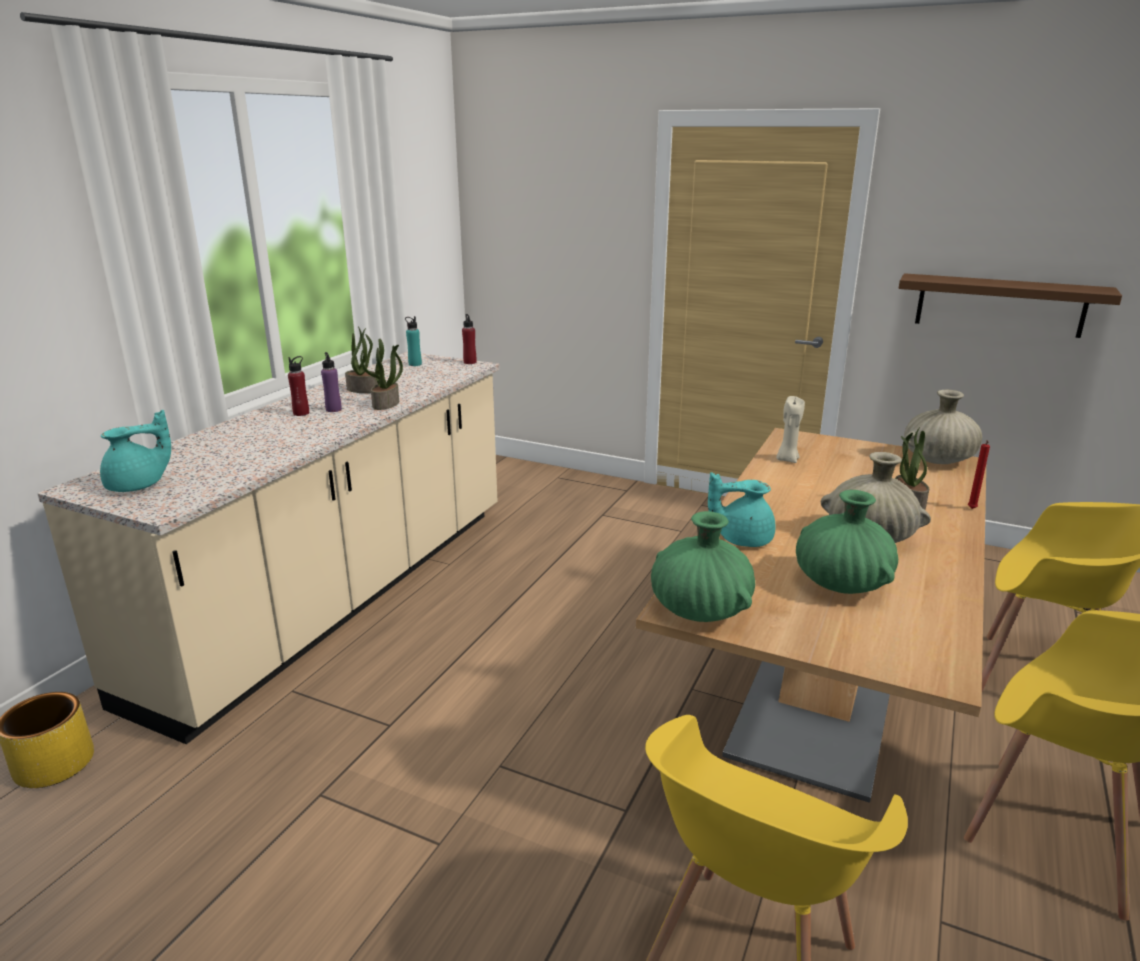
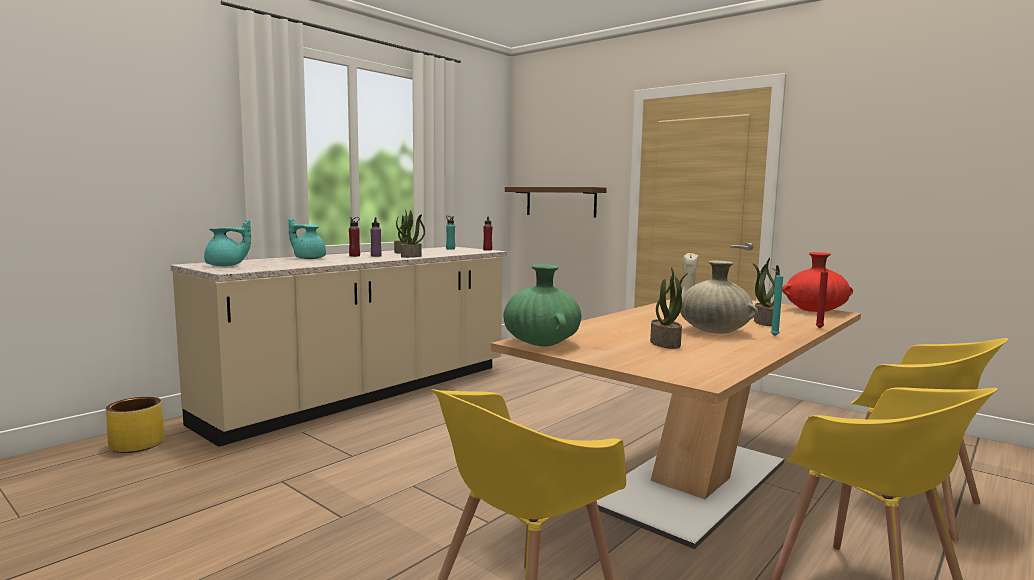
camera: 15 degrees right, 15 degrees down
turquoise teapot [708,472,775,547] -> turquoise teapot moved to [289,217,326,259]
green vase [796,490,898,594] -> potted plant [650,267,688,349]
brown shelf [899,273,1122,338] -> brown shelf moved to [505,187,607,217]
beige vase [904,390,982,464] -> red vase [782,252,853,312]
none -> turquoise candle [771,268,783,336]

